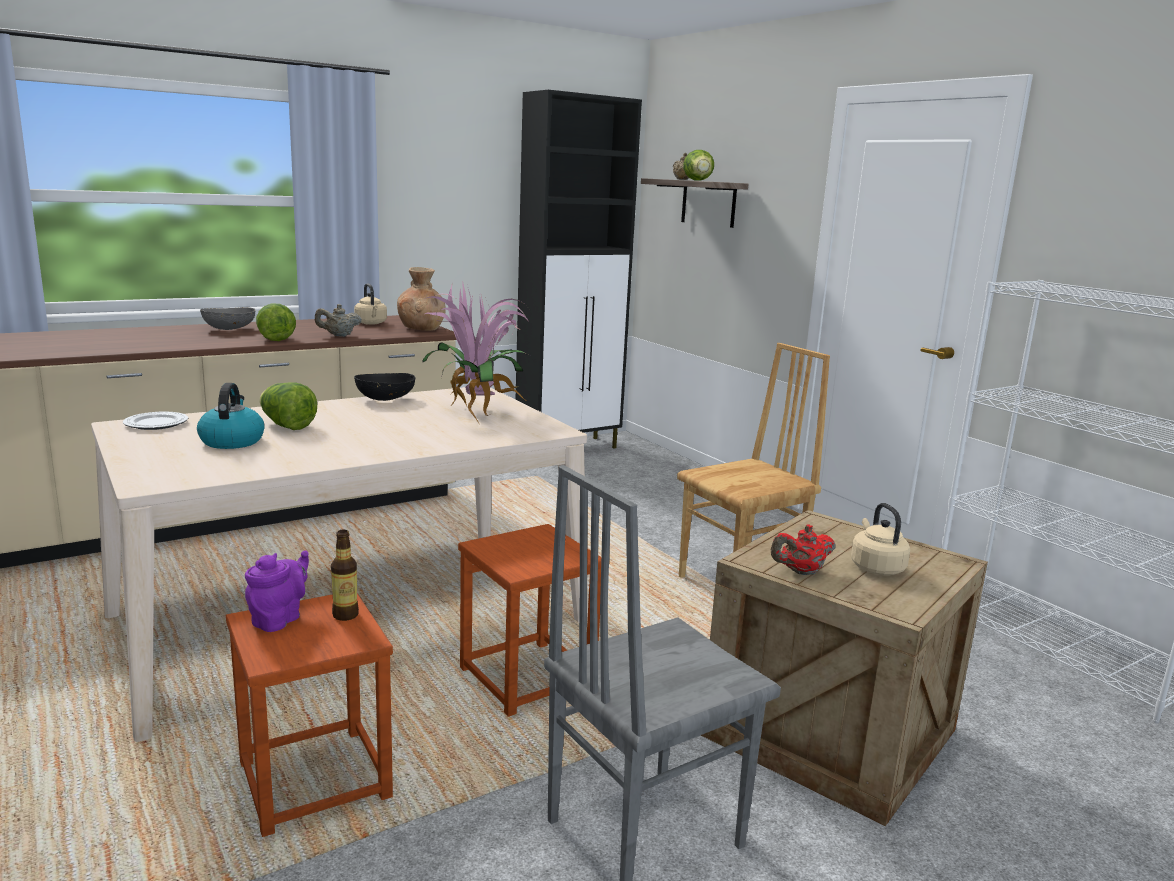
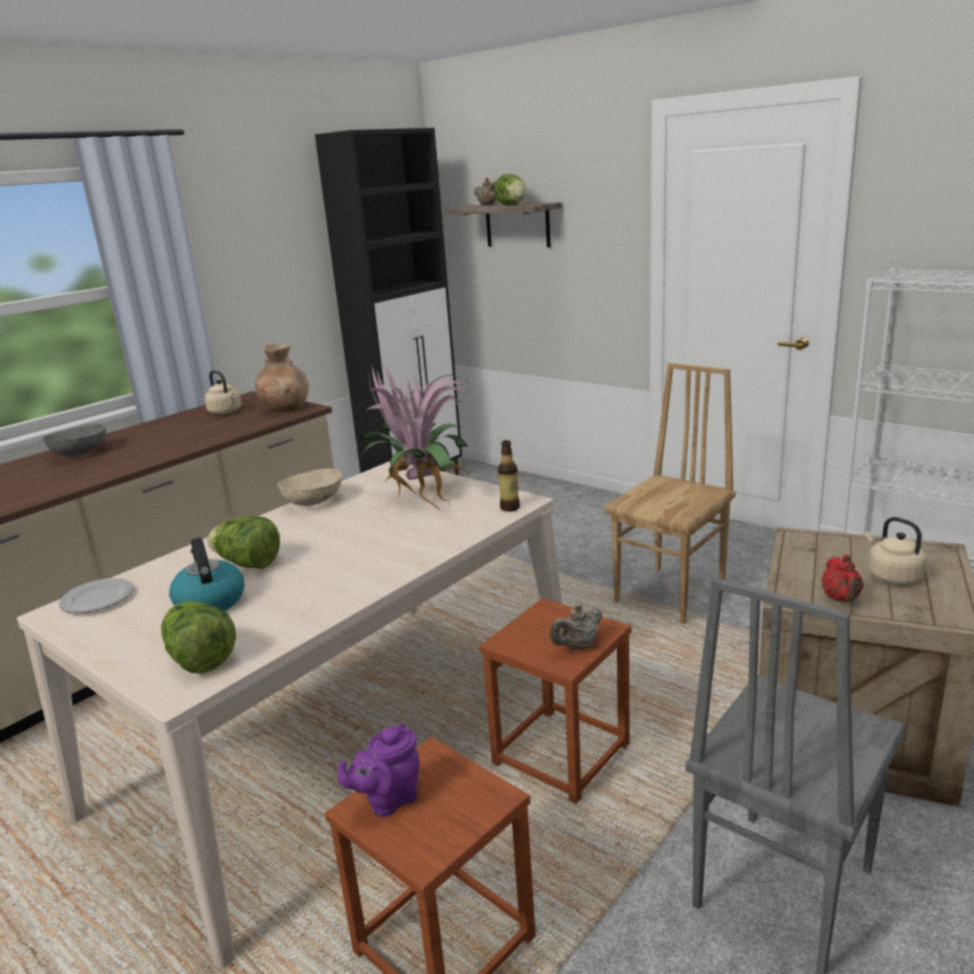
camera: 15 degrees left, 5 degrees up
purple teapot [245,551,309,632] -> purple teapot turned 135 degrees counterclockwise [338,724,420,817]
lettuce [256,303,296,341] -> lettuce moved to [161,601,236,673]
beige teapot [315,304,362,337] -> beige teapot moved to [550,604,602,650]
bottle [331,529,359,621] -> bottle moved to [498,440,520,512]
black bowl [354,373,416,401] -> beige bowl [278,468,342,506]
red teapot [771,525,835,575] -> red teapot turned 45 degrees counterclockwise [821,554,863,602]

